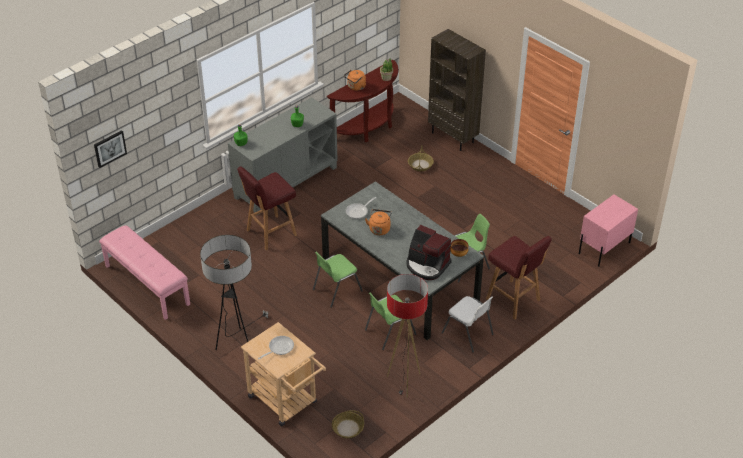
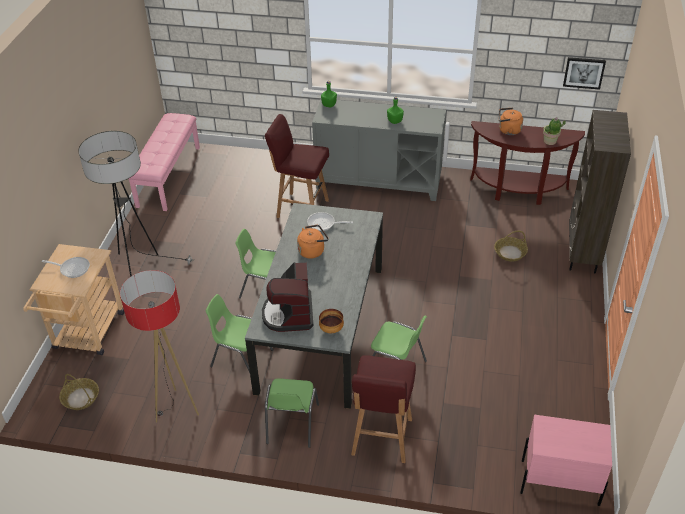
camera: 55 degrees right, 0 degrees up
picture [94,130,127,168] -> picture moved to [563,57,606,90]
white chair [441,296,494,352] -> green chair [265,378,319,448]

